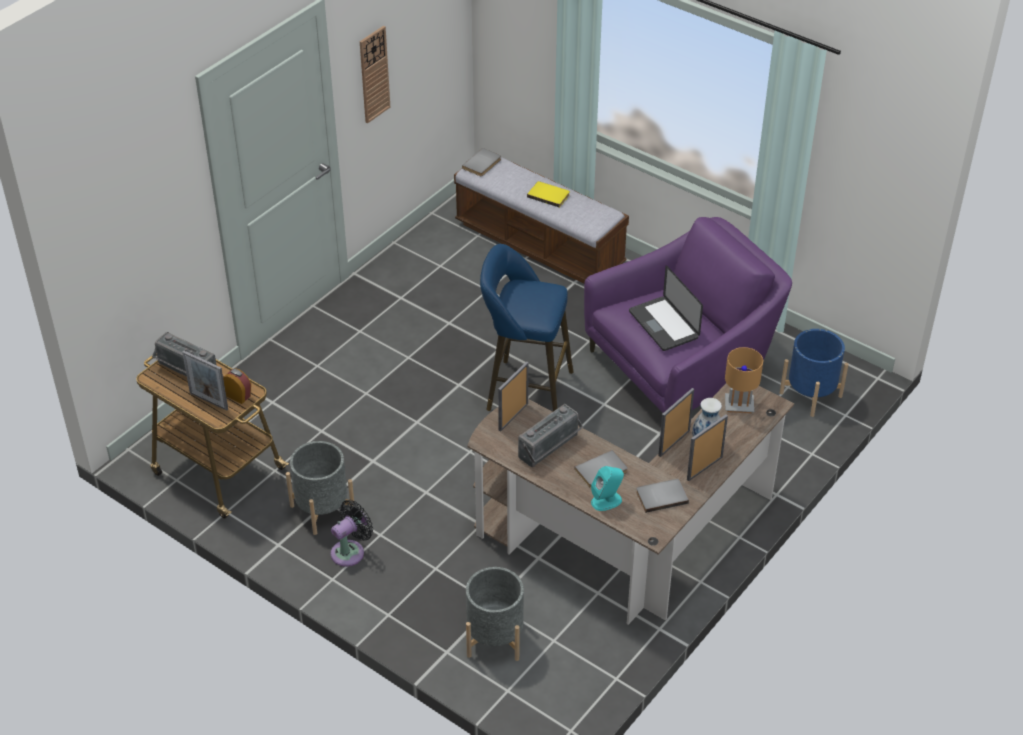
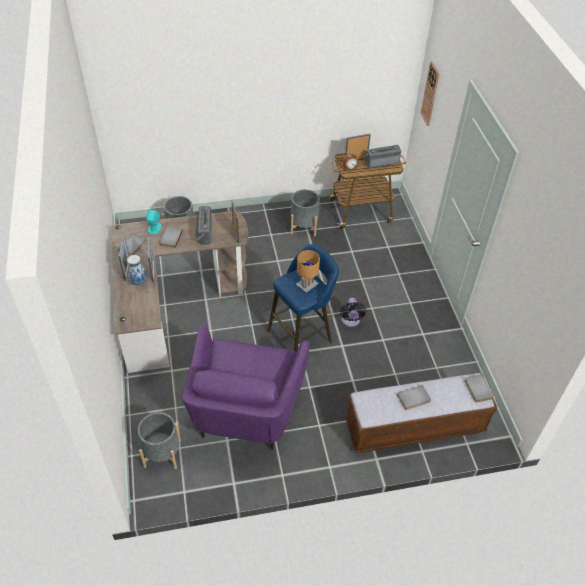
camera: 130 degrees right, 5 degrees up
black fan [331,500,373,567] -> black fan moved to [340,298,366,327]
wall clock [360,26,390,123] -> wall clock moved to [421,61,439,126]
yellow book [527,181,570,208] -> grey book [397,385,431,410]
laptop [629,265,703,351] -> none
brown table lamp [725,347,763,413] -> brown table lamp moved to [296,250,320,293]
blue planter [780,329,849,417] -> grey planter [138,412,181,469]

